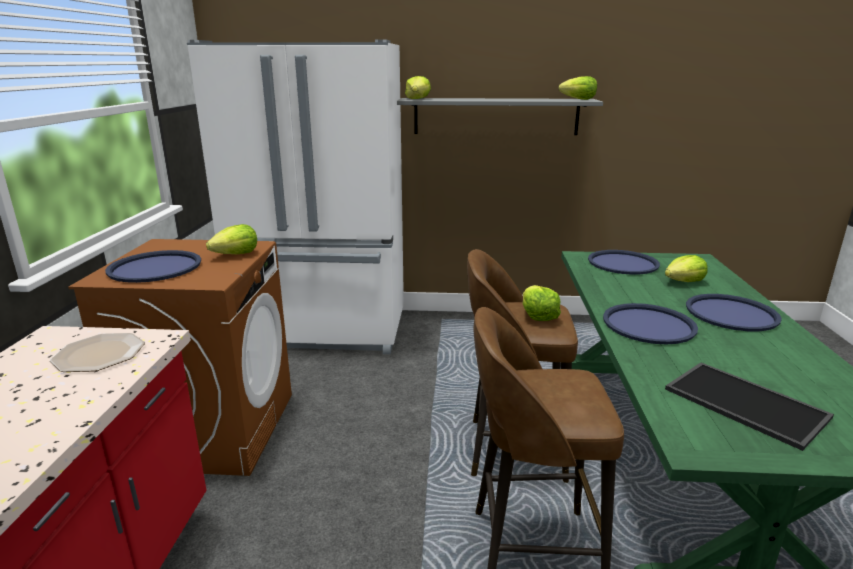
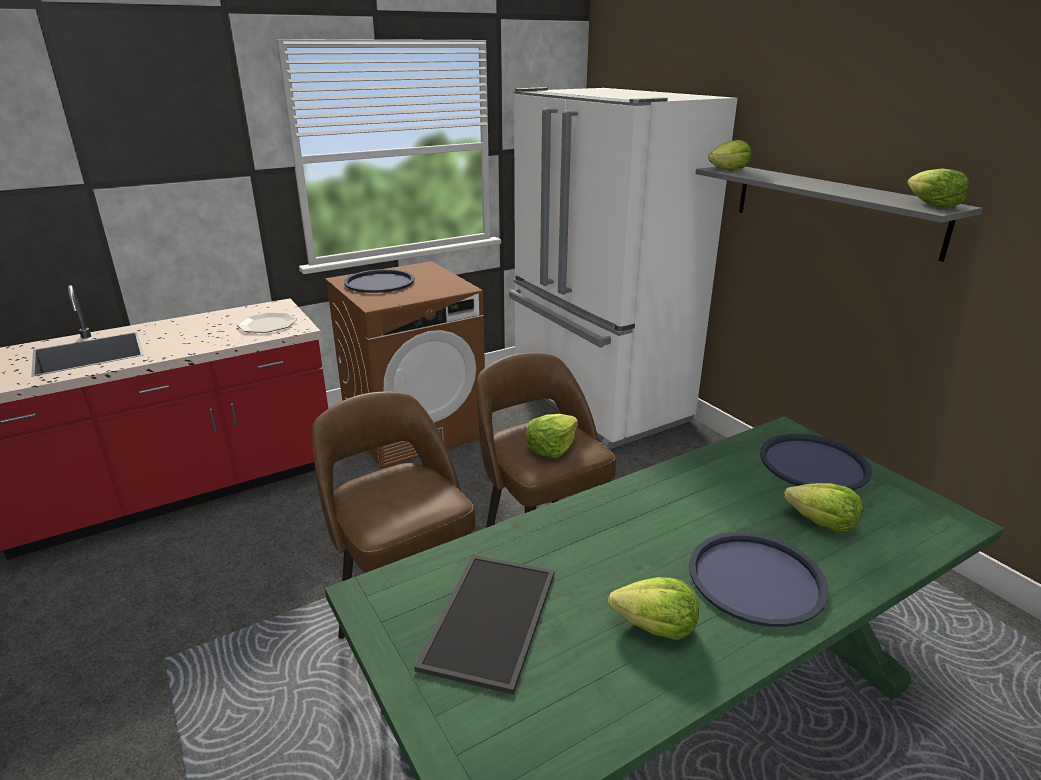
camera: 55 degrees right, 5 degrees up
lettuce [206,224,257,254] -> lettuce moved to [608,577,699,640]
blue tray [603,303,698,344] -> none

